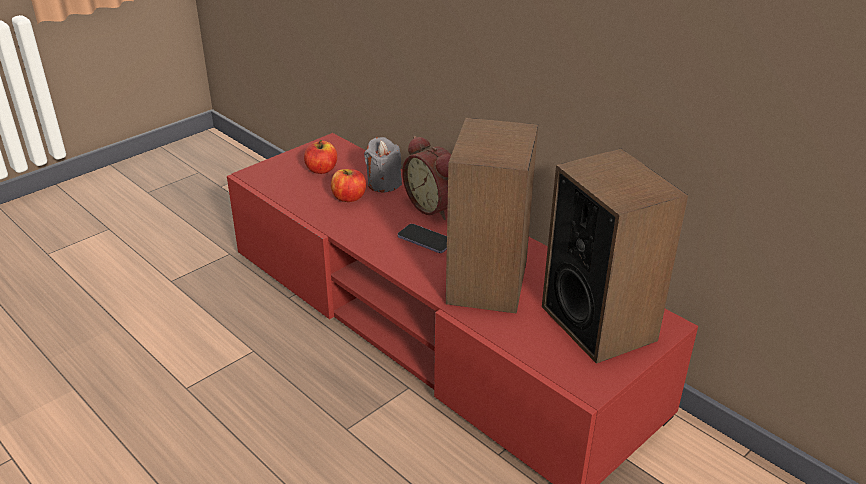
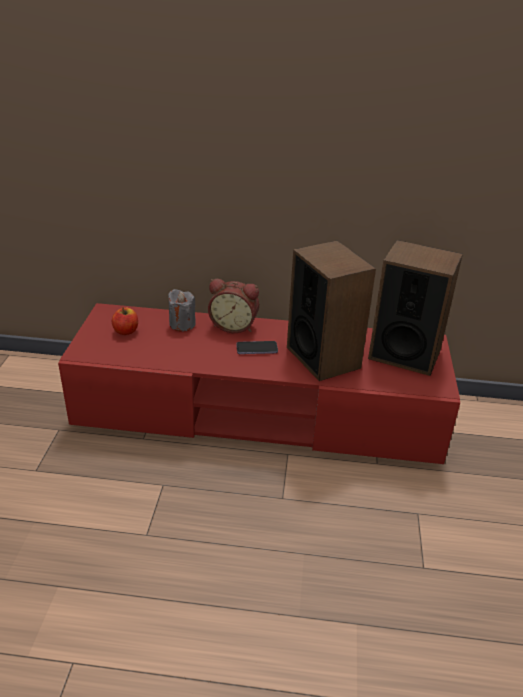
camera: 40 degrees left, 0 degrees up
apple [331,169,366,202] -> none

